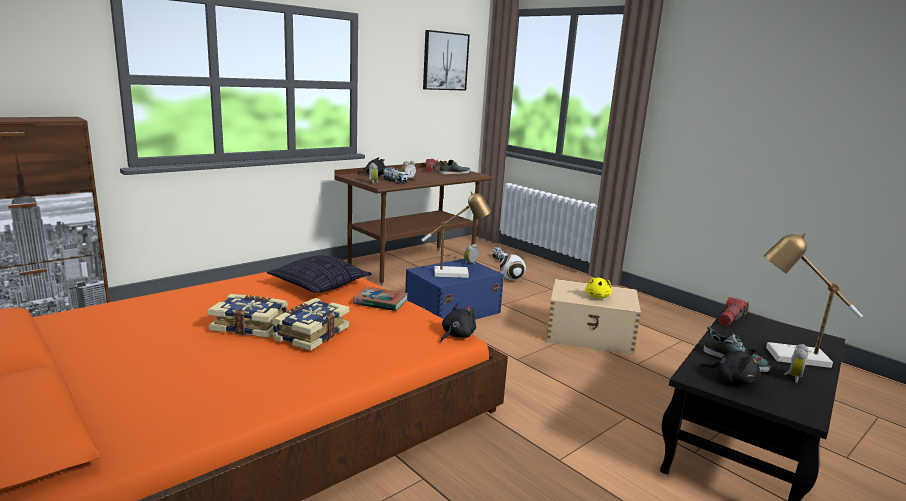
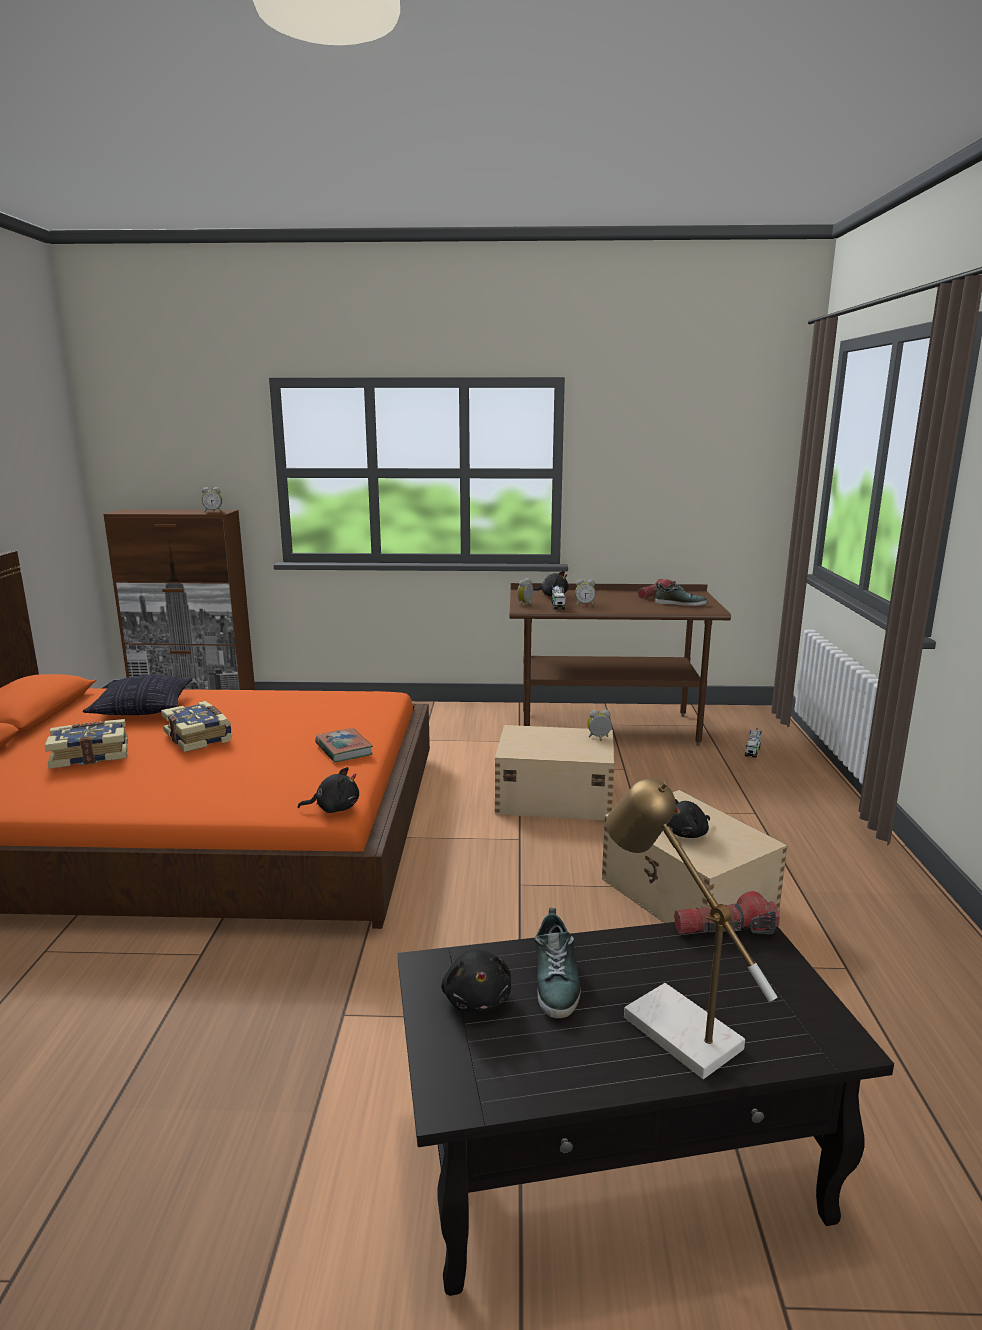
camera: 45 degrees right, 0 degrees up
pillow [267,255,372,293] -> pillow moved to [83,675,193,715]
book [272,298,350,351] -> book moved to [45,719,128,769]
blue storage box [405,259,504,320] -> beige storage box [495,725,615,821]
table lamp [421,191,491,278] -> none
picture [423,30,470,91] -> none
football [500,255,526,280] -> none
yellow plush toy [585,278,612,299] -> black plush toy [667,799,710,838]
alarm clock [784,344,809,383] -> alarm clock moved to [202,487,222,512]

